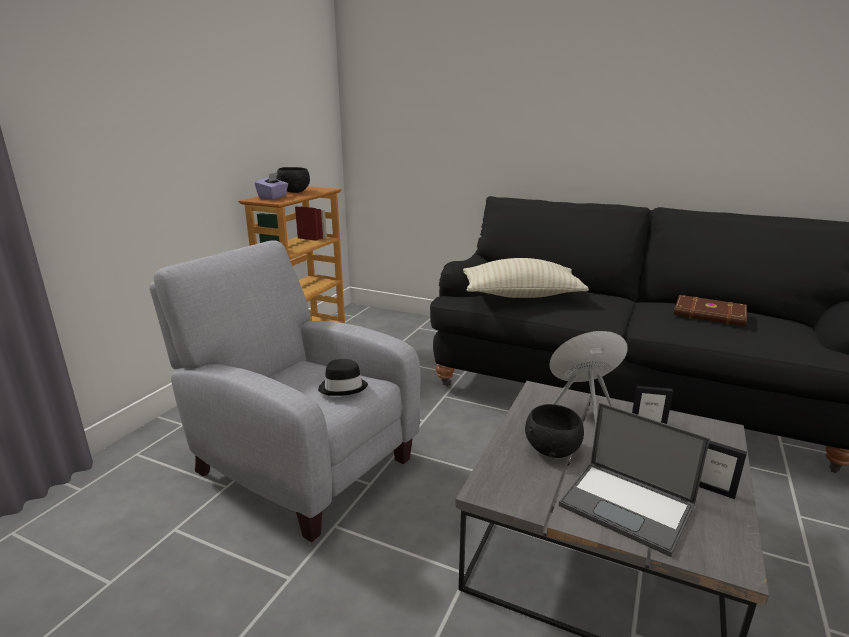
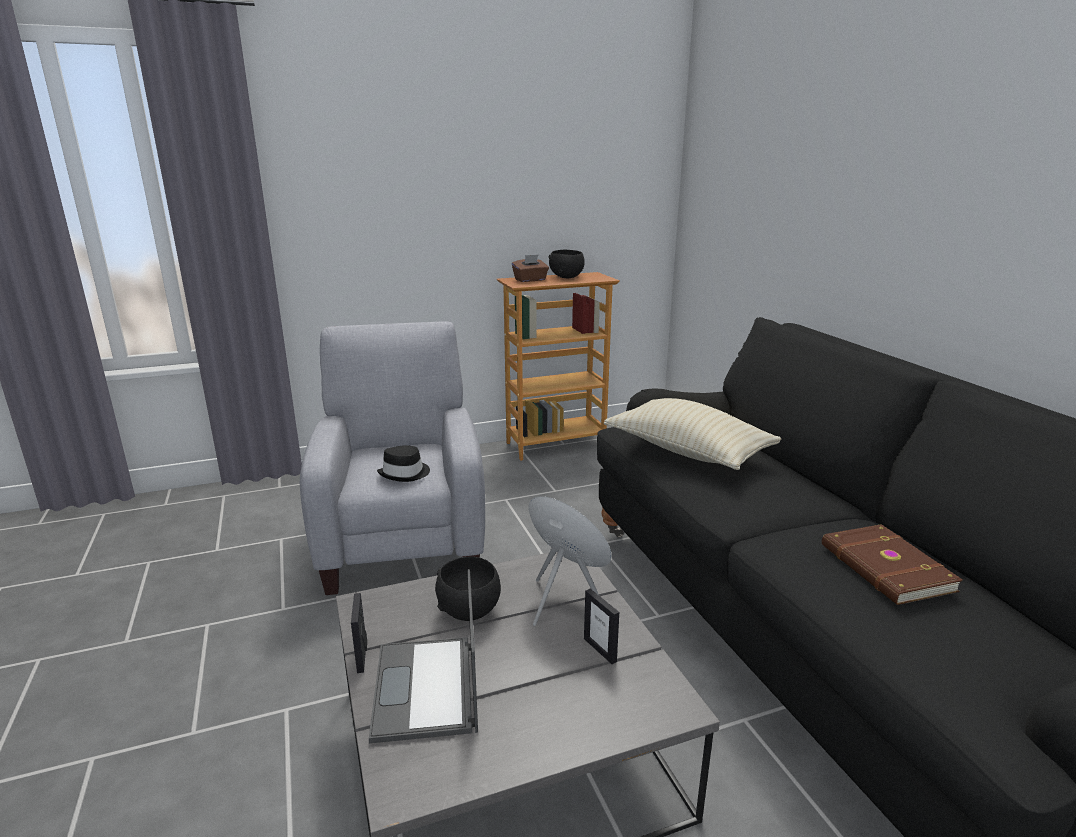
camera: 45 degrees right, 0 degrees up
purple tissue box [255,172,288,200] -> brown tissue box [512,254,549,282]
picture frame [699,441,747,499] -> picture frame moved to [351,593,367,673]

